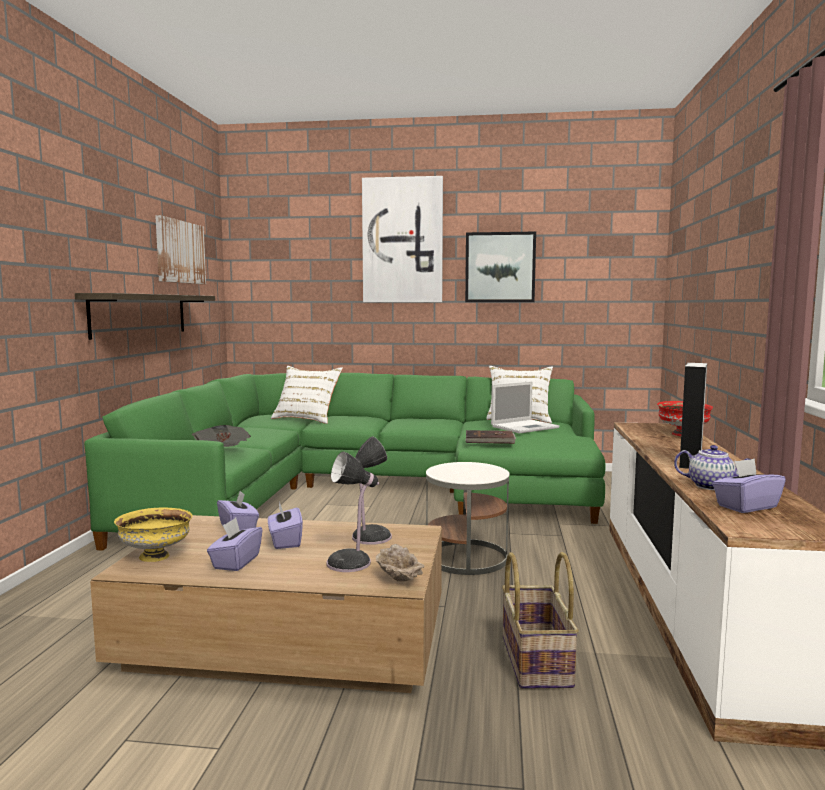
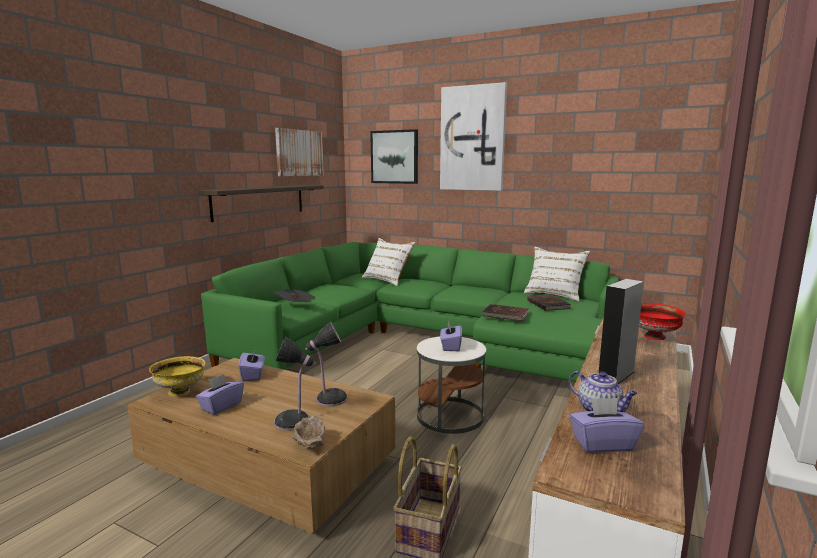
camera: 20 degrees right, 5 degrees up
purple tissue box [268,502,303,549] -> purple tissue box moved to [440,320,462,351]
picture [465,232,536,302] -> picture moved to [370,129,418,184]
laptop [491,381,559,434] -> brown book [527,295,571,311]

